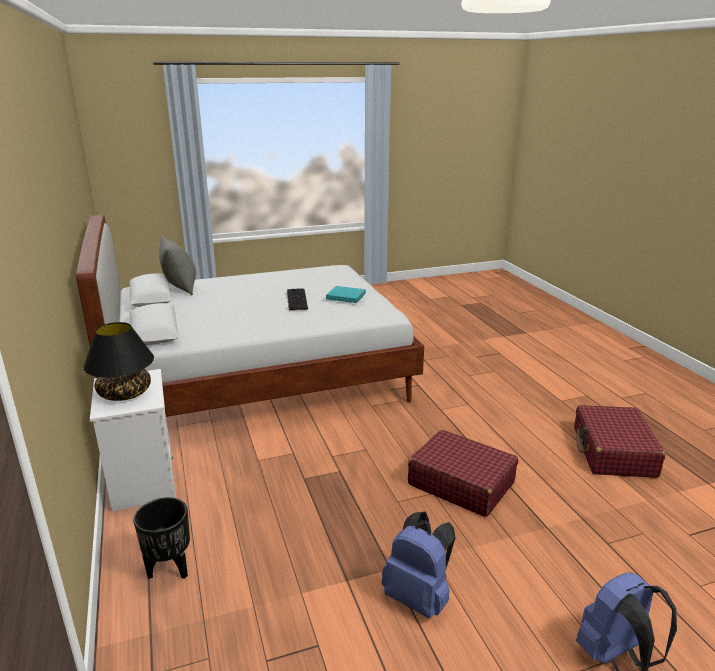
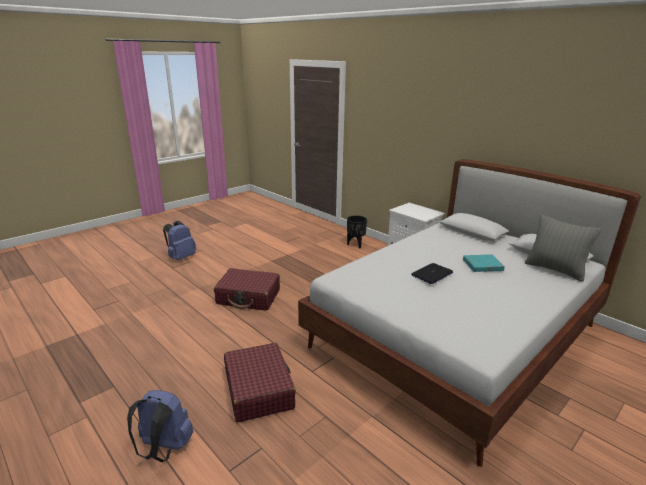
camera: 155 degrees right, 0 degrees up
black table lamp [84,322,154,401] -> none
keyboard [287,289,308,311] -> laptop [411,263,453,284]
turquoise book [326,286,366,303] -> turquoise book moved to [463,254,505,272]
blue backpack [382,511,456,618] -> blue backpack moved to [127,390,194,462]
red suitcase [574,405,665,478] -> red suitcase moved to [224,343,296,422]

